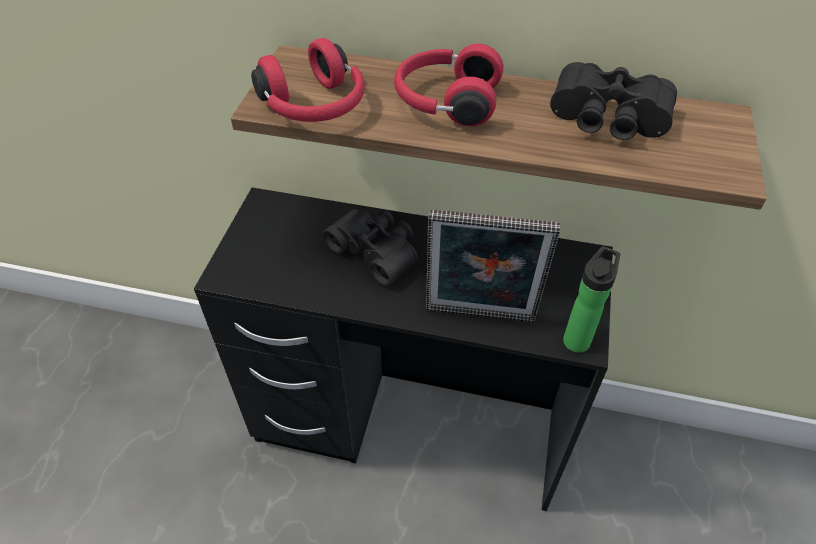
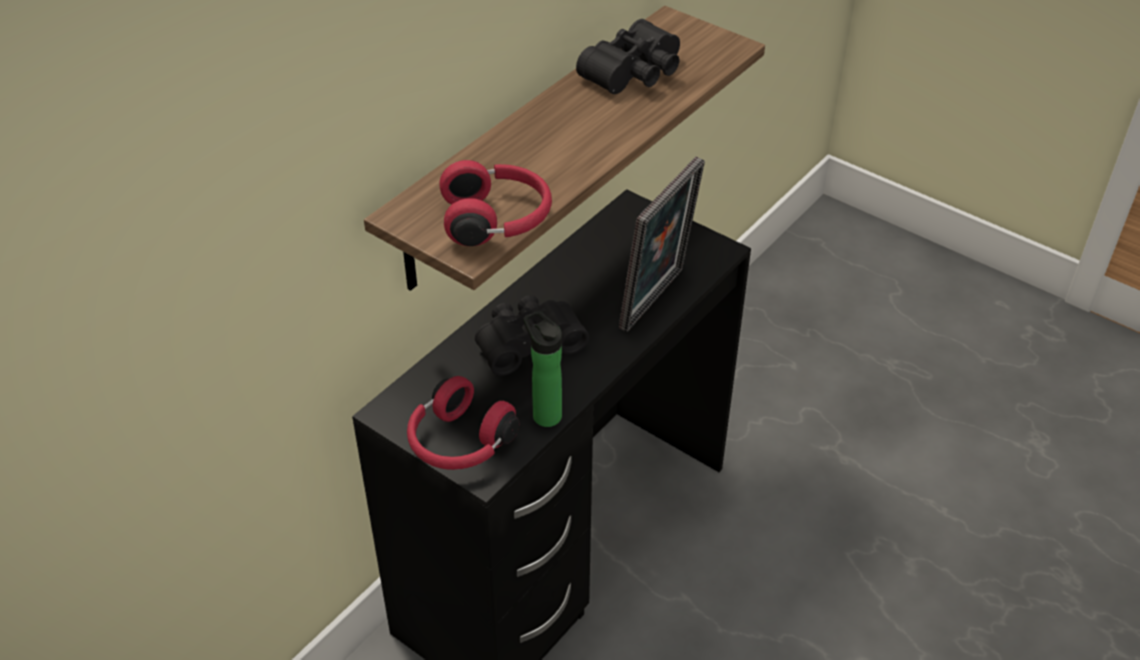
camera: 65 degrees left, 5 degrees down
red headphones [394,44,503,126] -> red headphones moved to [407,376,520,470]
bottle [563,246,620,353] -> bottle moved to [523,310,562,427]

